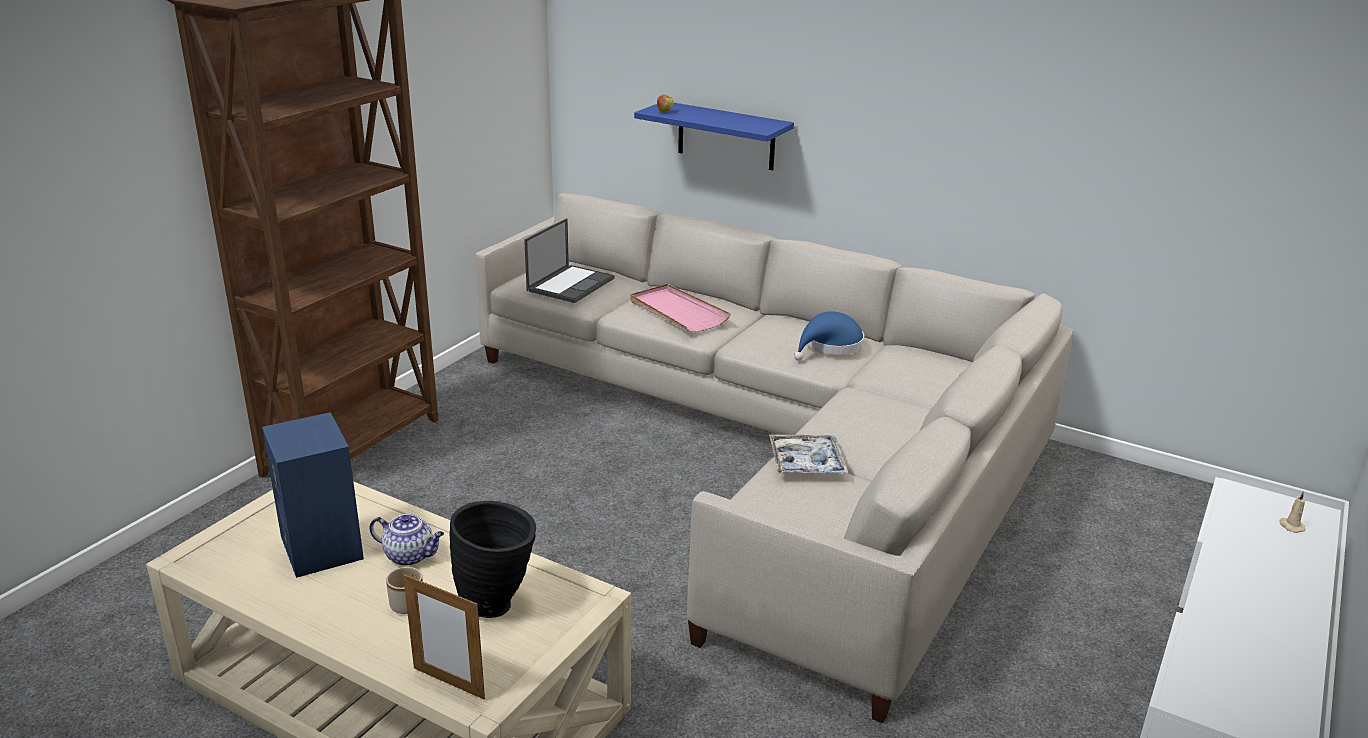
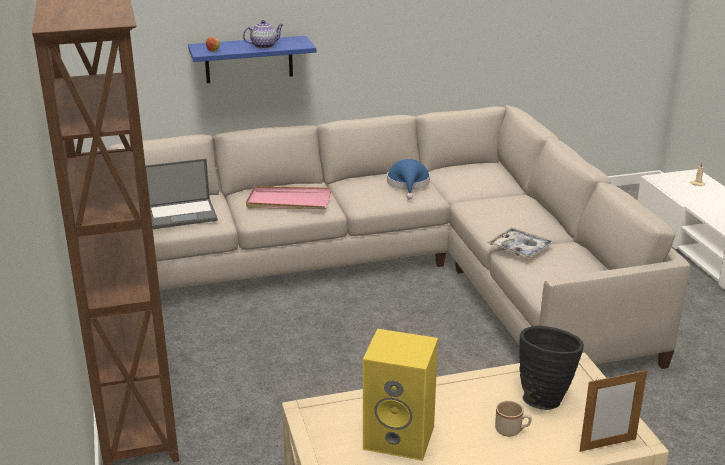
camera: 45 degrees left, 0 degrees up
blue speaker [262,412,364,578] -> yellow speaker [363,329,438,461]
teapot [370,514,444,566] -> teapot moved to [243,20,284,49]
laptop [524,218,614,303] -> laptop turned 90 degrees clockwise [145,159,218,229]

